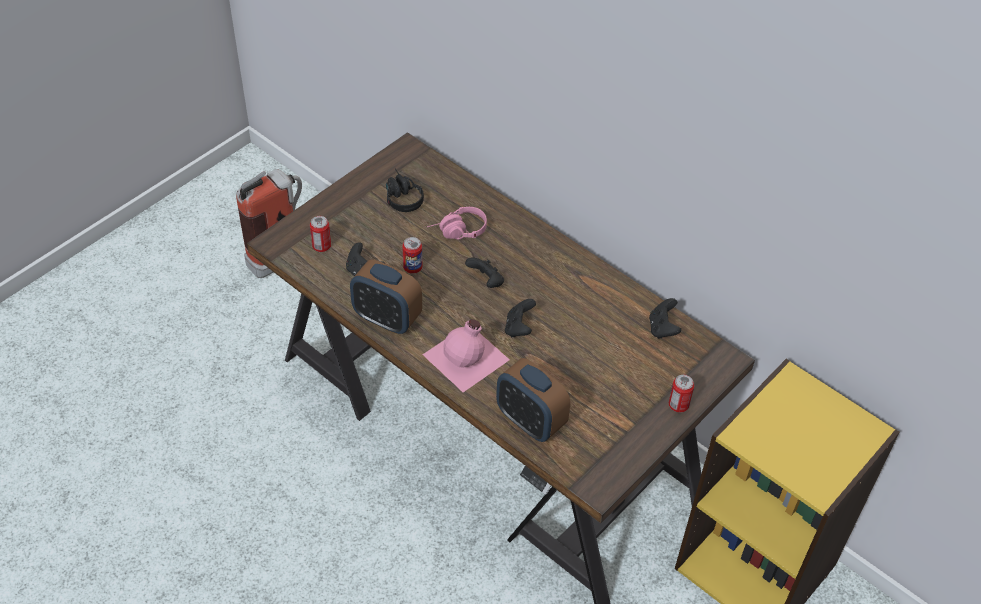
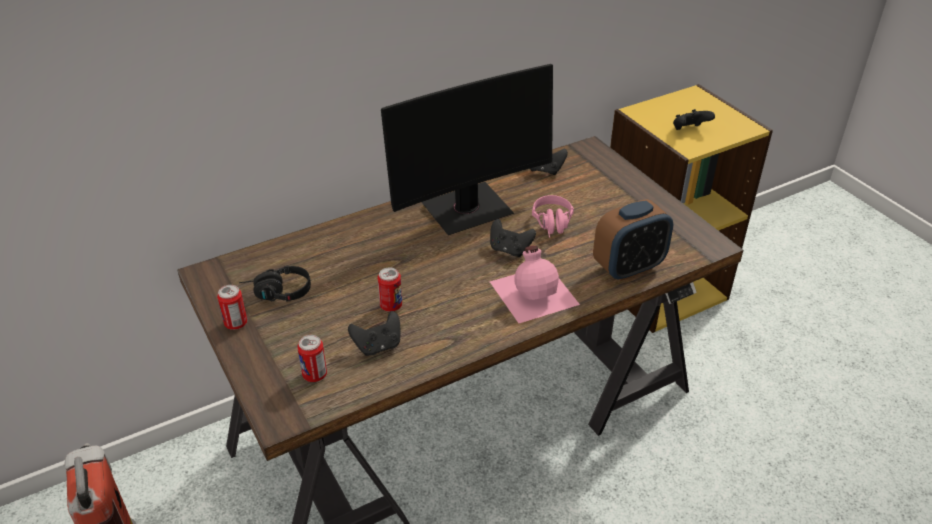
camera: 70 degrees left, 10 degrees down
alarm clock [350,259,422,334] -> none
pink headphones [427,207,487,239] -> pink headphones moved to [532,195,574,238]
black game controller [465,257,504,288] -> black game controller moved to [673,109,715,130]
can [669,375,694,413] -> can moved to [217,285,247,330]
none -> monitor [381,64,553,235]

